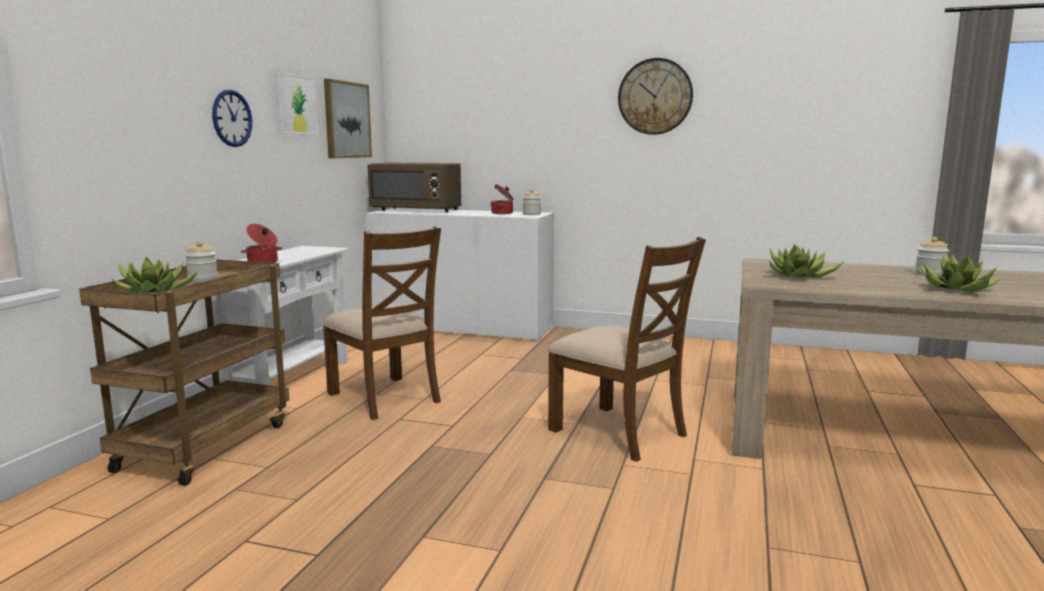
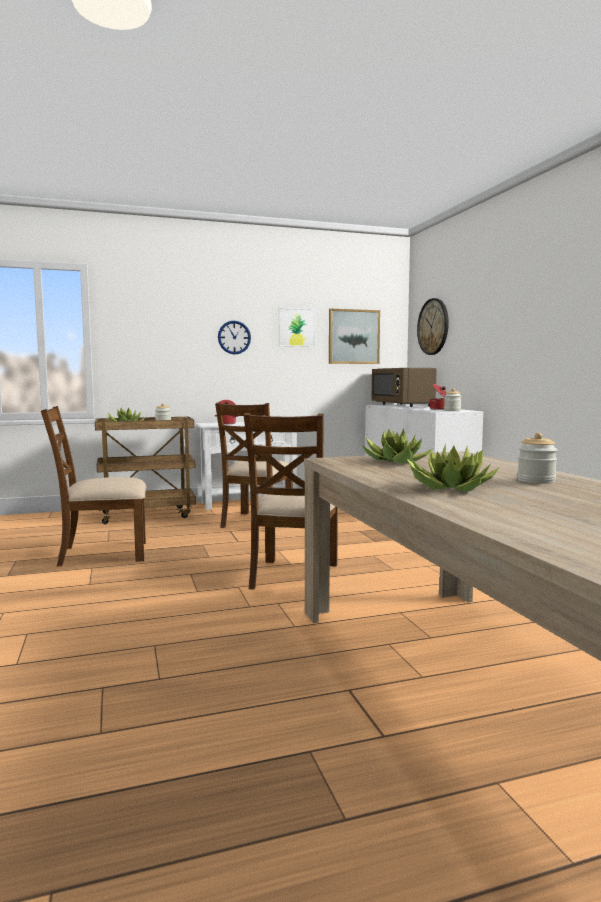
camera: 55 degrees right, 5 degrees down
wall clock [618,58,693,135] -> wall clock moved to [417,298,449,355]
none -> brown chair [41,406,146,566]

